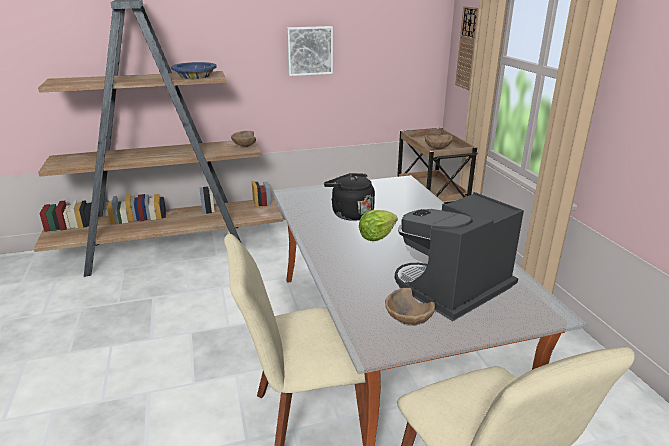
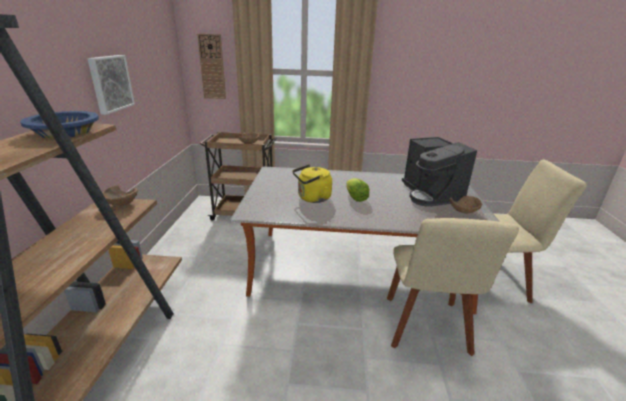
camera: 70 degrees left, 0 degrees up
black kettle [324,173,375,221] -> yellow kettle [292,164,332,203]

